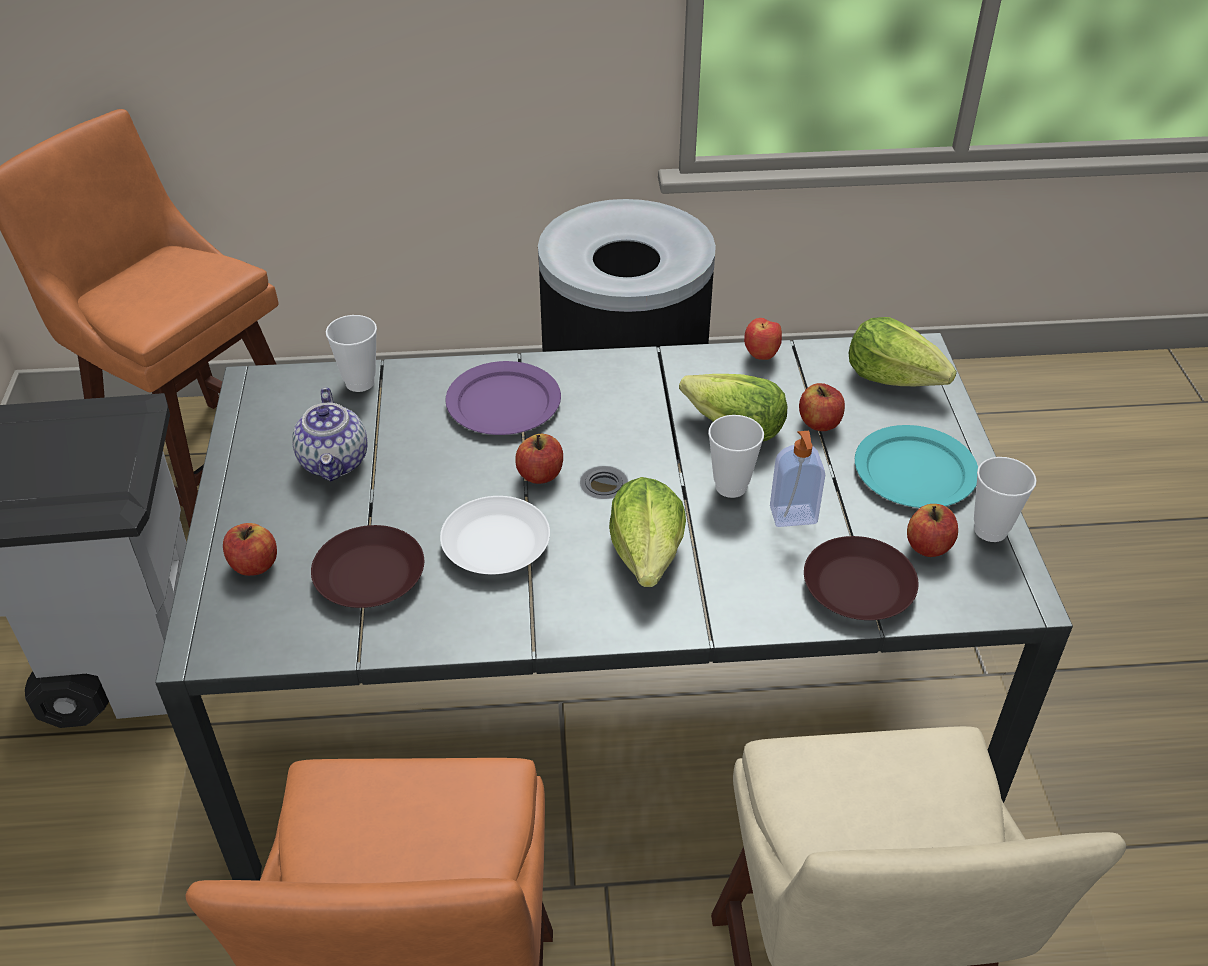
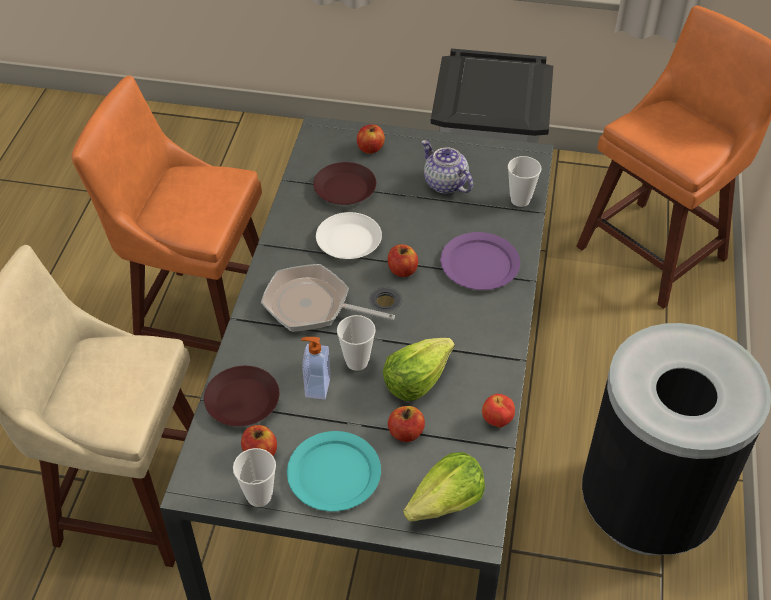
camera: 105 degrees right, 5 degrees up
teapot [292,388,367,482] -> teapot turned 45 degrees clockwise [422,140,473,194]
lettuce [609,477,686,587] -> frying pan [261,264,395,332]

